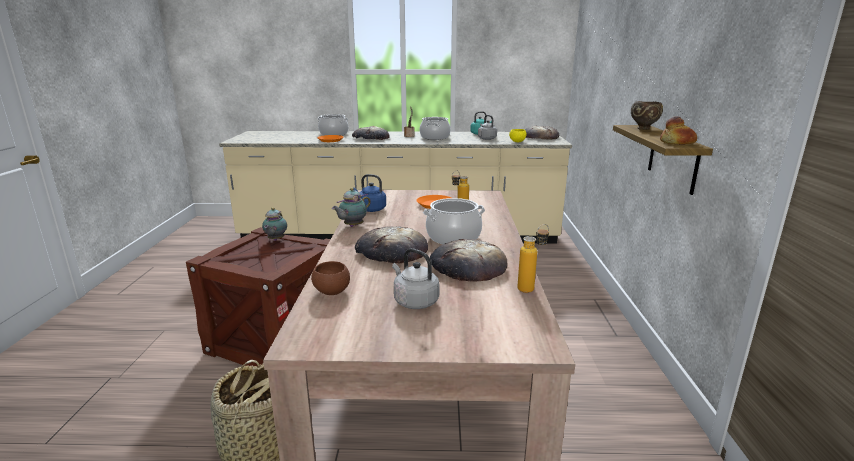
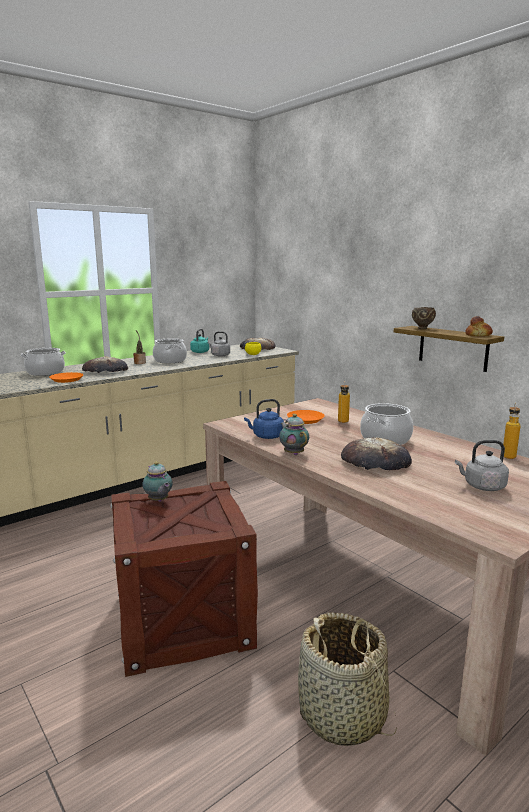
camera: 40 degrees left, 5 degrees down
brown bowl [311,261,350,295] -> none
teapot [332,188,371,227] -> teapot turned 150 degrees clockwise [279,414,309,455]
bread [430,239,507,282] -> none

